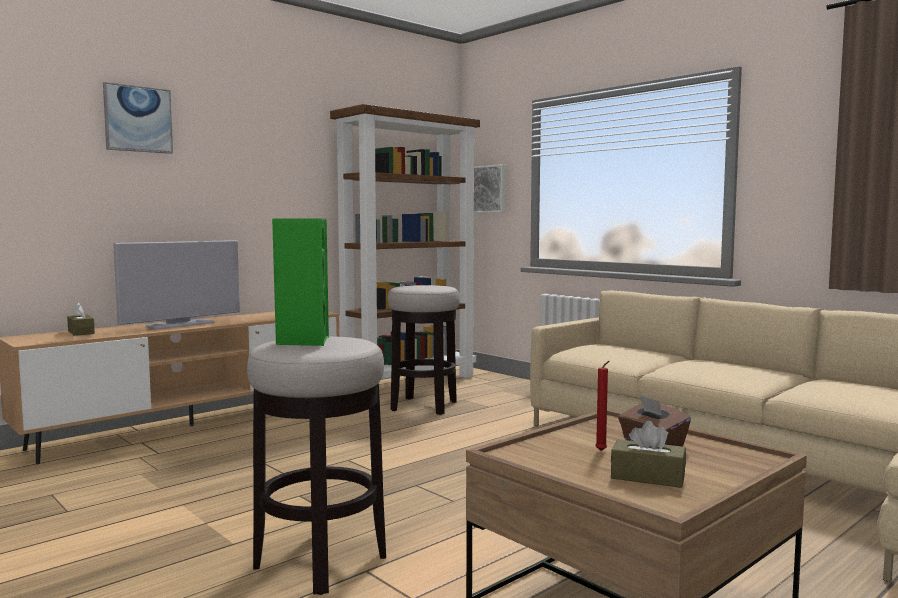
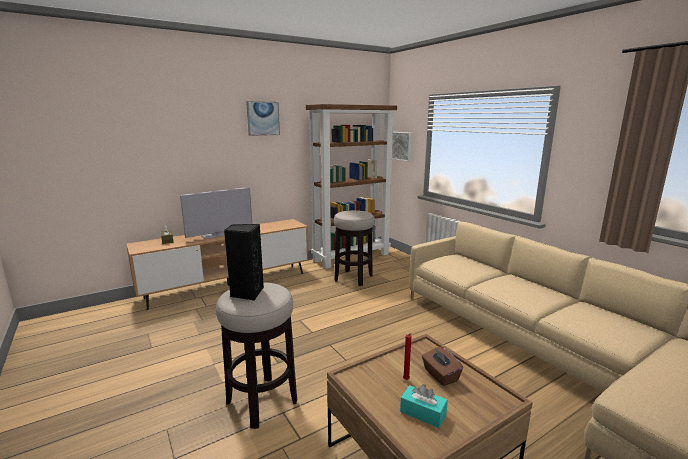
camera: 10 degrees right, 10 degrees up
picture [103,82,173,154] -> picture moved to [246,101,280,136]
green speaker [272,218,329,346] -> black speaker [224,224,264,301]
brown tissue box [611,420,686,488] -> turquoise tissue box [400,384,448,428]

